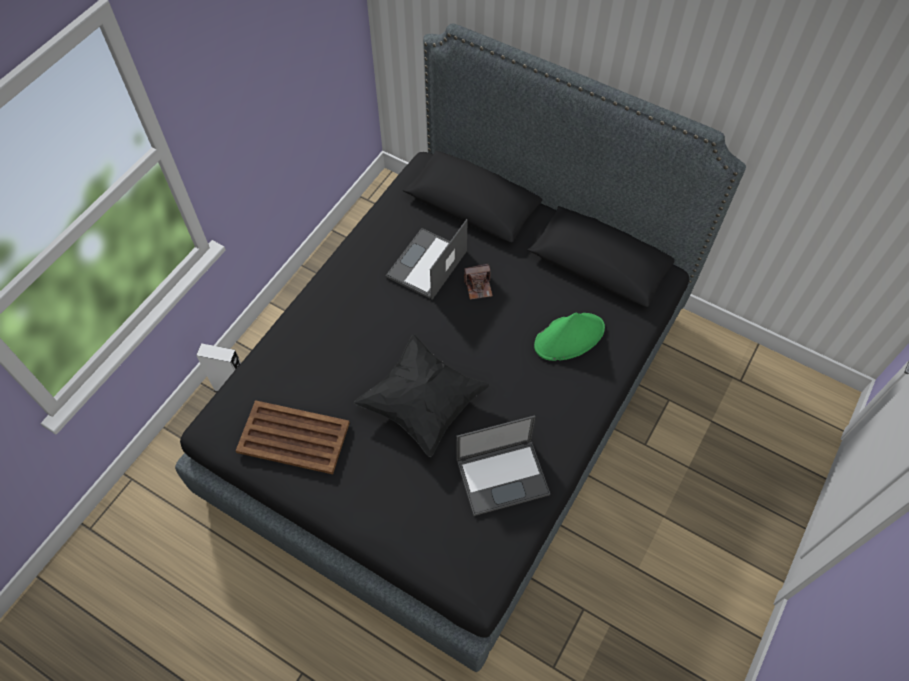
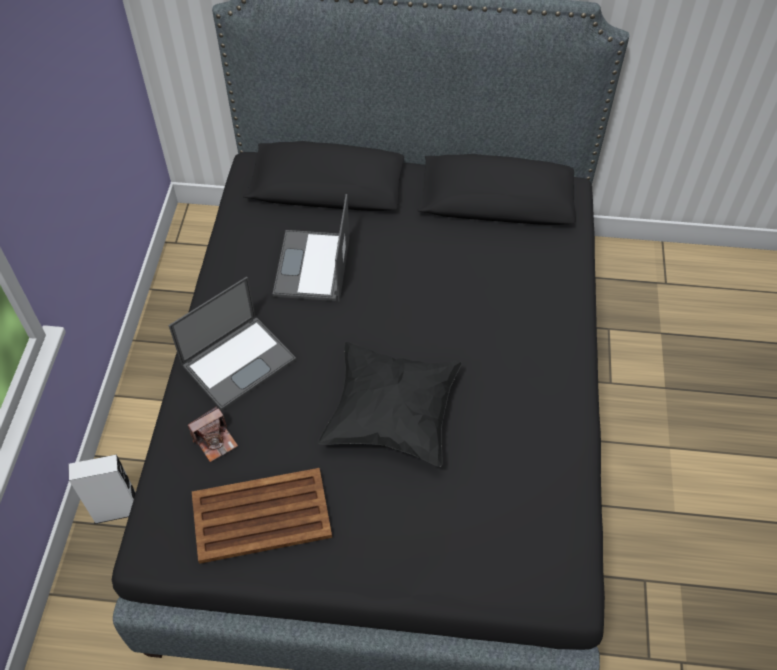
camera: 25 degrees left, 5 degrees down
laptop [456,415,550,516] -> laptop moved to [168,277,296,411]
camera [464,264,493,299] -> camera moved to [188,406,238,462]
green hat [534,313,605,361] -> none

